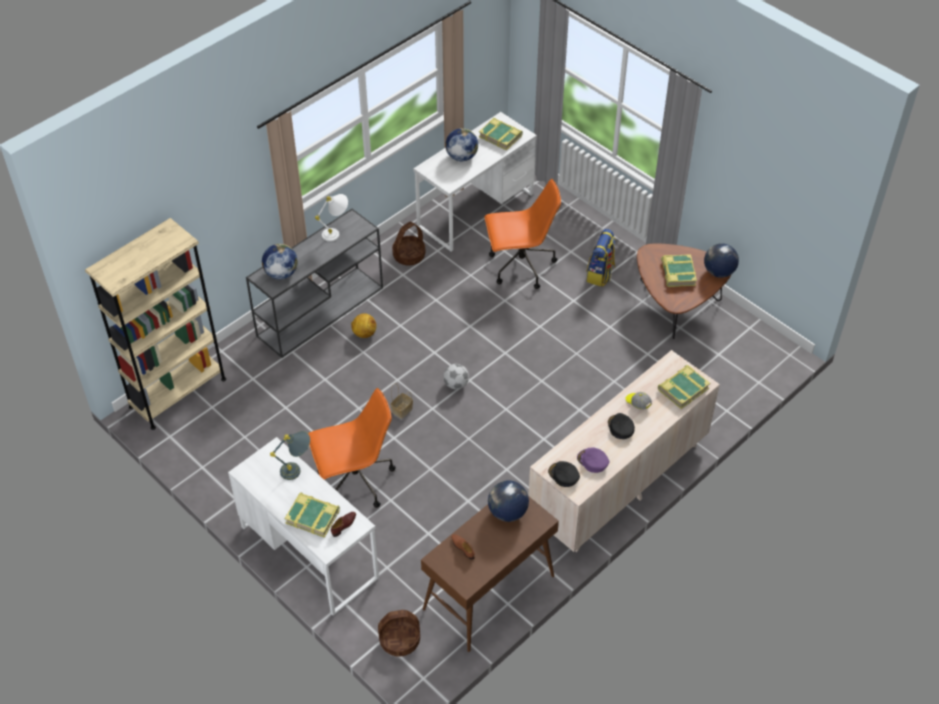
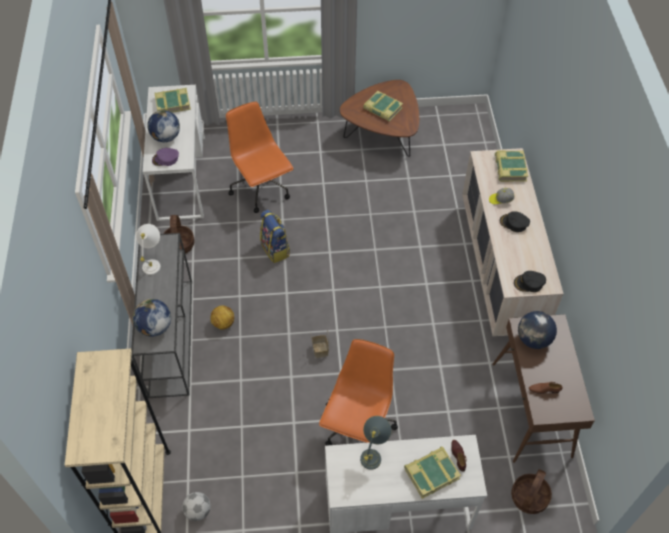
camera: 50 degrees left, 5 degrees up
football [443,364,469,389] -> football moved to [182,492,211,521]
orange office chair [484,179,561,289] -> orange office chair turned 60 degrees counterclockwise [226,102,293,213]
purple cap [577,448,609,473] -> purple cap moved to [152,148,179,166]
backpack [586,229,615,287] -> backpack moved to [260,210,290,263]
globe [704,243,739,278] -> none

